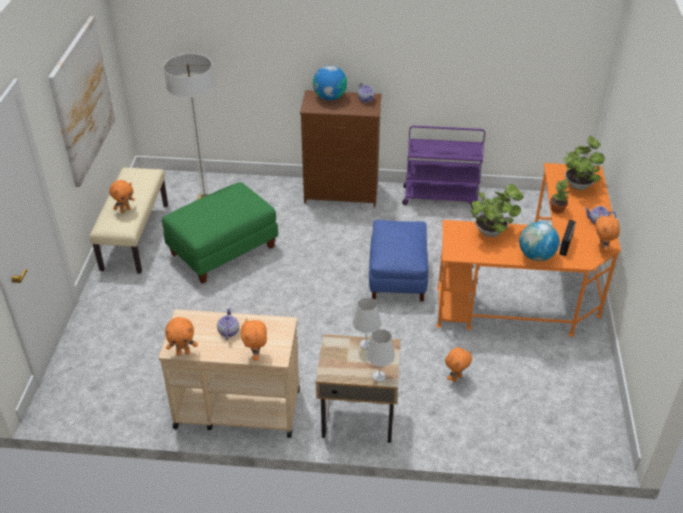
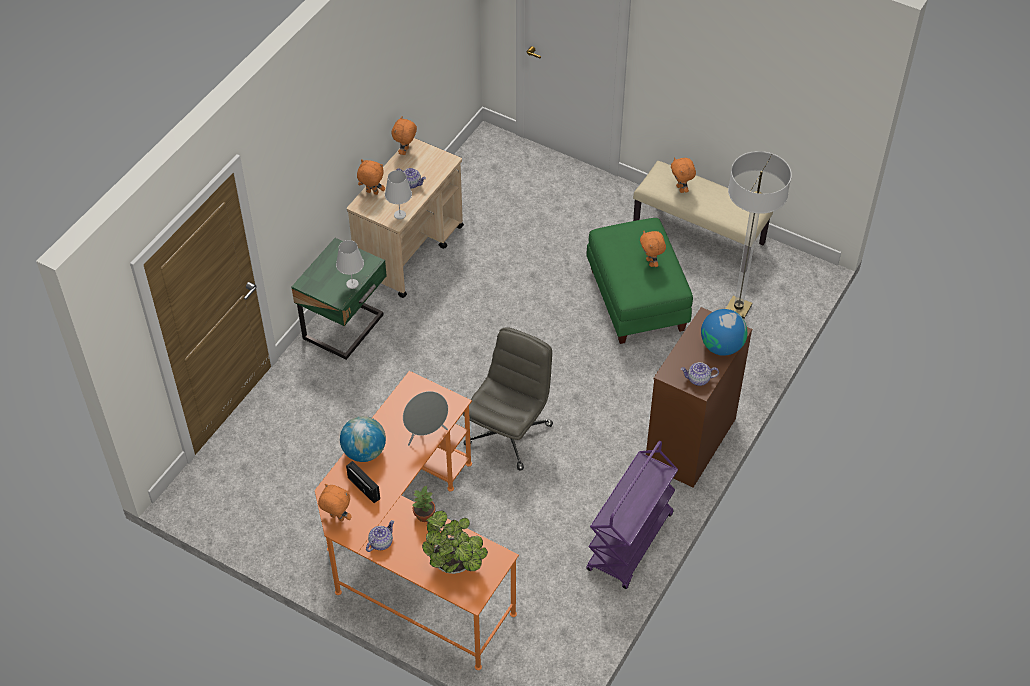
camera: 115 degrees right, 10 degrees up
picture [48,16,115,187] -> none
beige nightstand [316,334,401,443] -> green nightstand [291,238,387,360]
white table lamp [365,329,395,382] -> white table lamp moved to [385,170,412,220]
blue ottoman [369,220,428,302] -> grey office chair [462,327,553,471]
orange plush toy [445,347,472,382] -> orange plush toy moved to [640,231,666,267]
potted plant [471,184,523,237] -> grey speaker [403,391,448,446]

